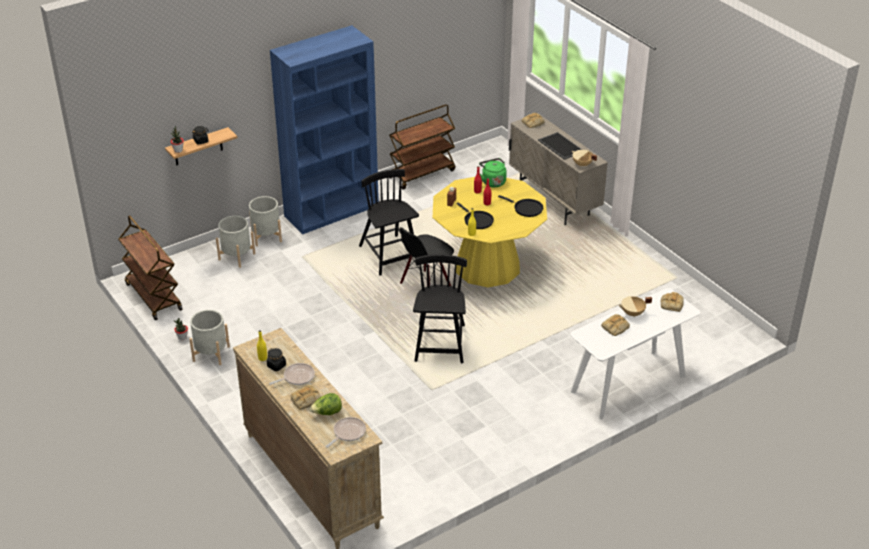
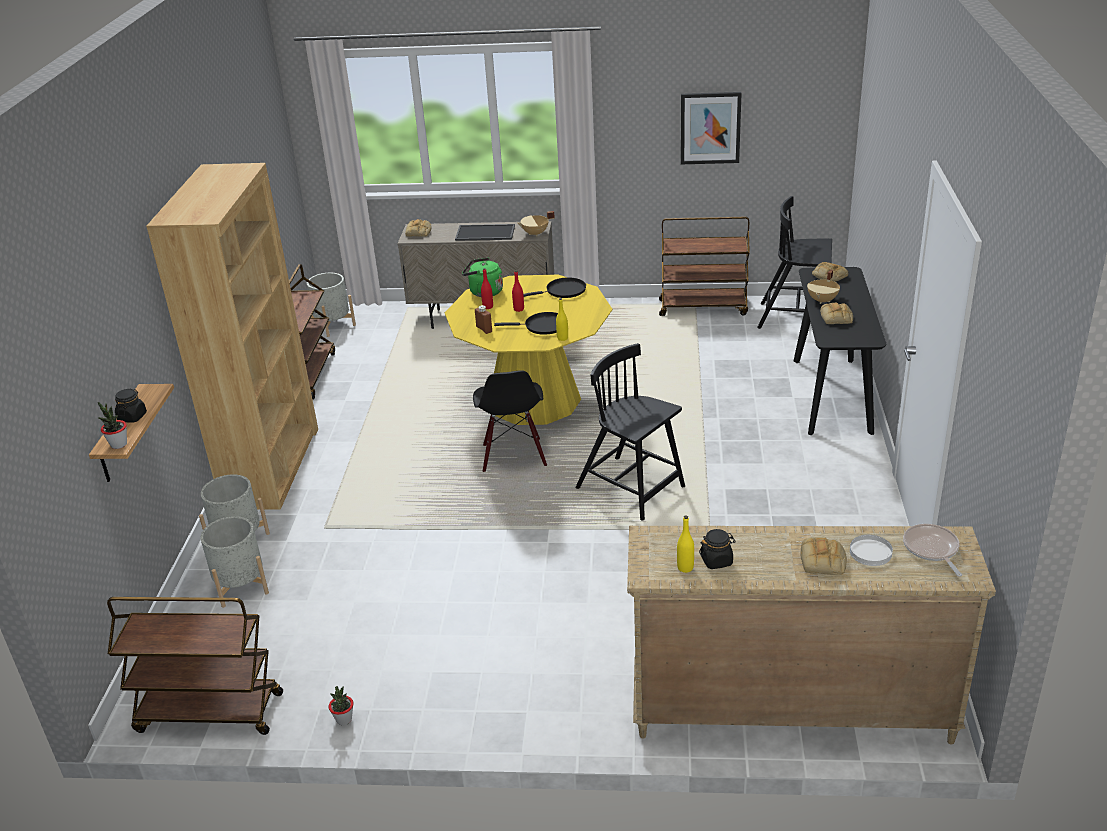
camera: 50 degrees left, 5 degrees down
grey planter [189,310,230,365] -> grey planter moved to [307,273,356,337]
frying pan [269,363,315,385] -> none
blue bookcase [270,25,379,234] -> brown bookcase [146,163,318,510]
lettuce [310,393,342,415] -> white plate [850,535,893,566]
black chair [359,169,419,276] -> black chair moved to [757,196,832,329]
white console table [570,288,700,420] -> black console table [793,267,886,435]
none -> brown cart [659,217,750,316]
none -> picture [681,92,742,164]

